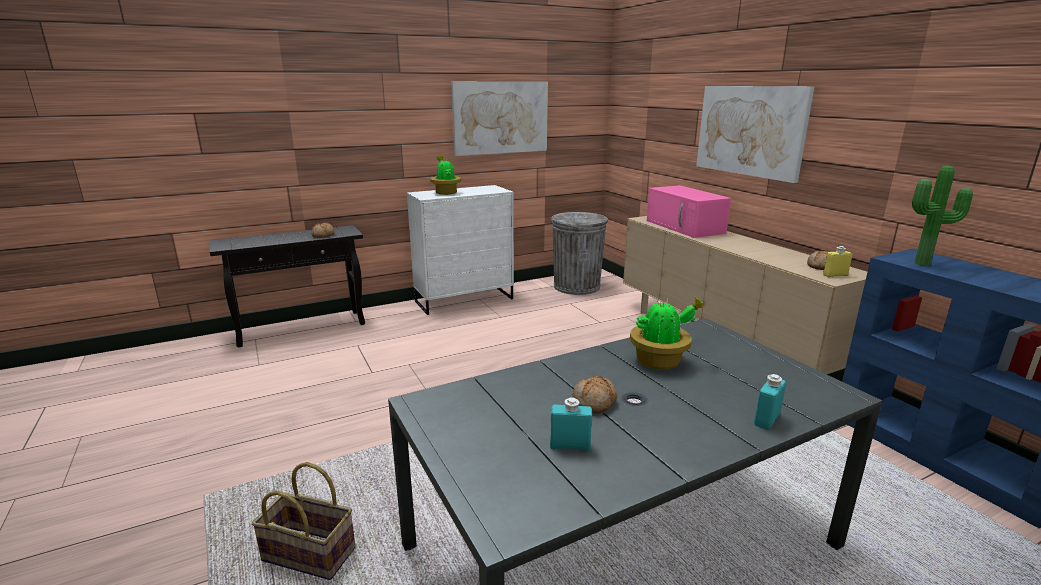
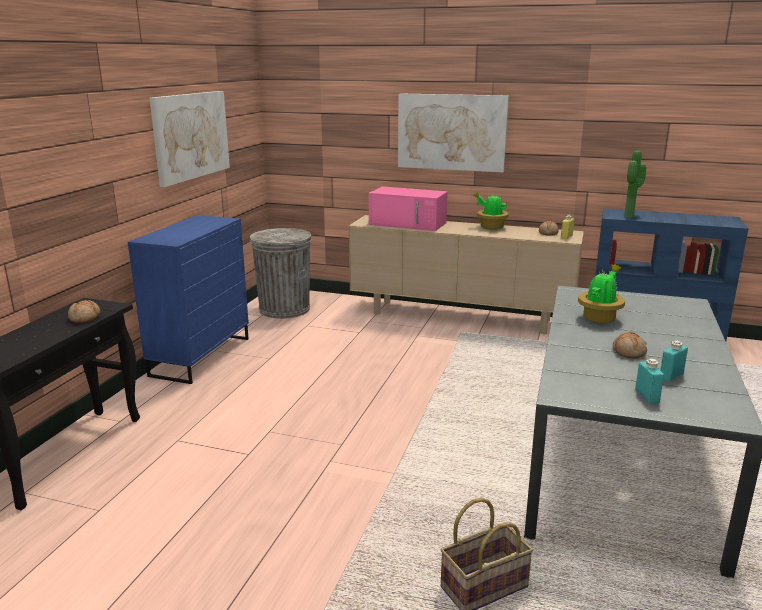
camera: 45 degrees left, 0 degrees up
white dresser [407,185,514,315] -> blue dresser [128,215,249,384]
potted plant [430,156,461,195] -> potted plant moved to [472,192,509,230]
turquoise bottle [754,374,786,430] -> turquoise bottle moved to [635,359,664,404]

